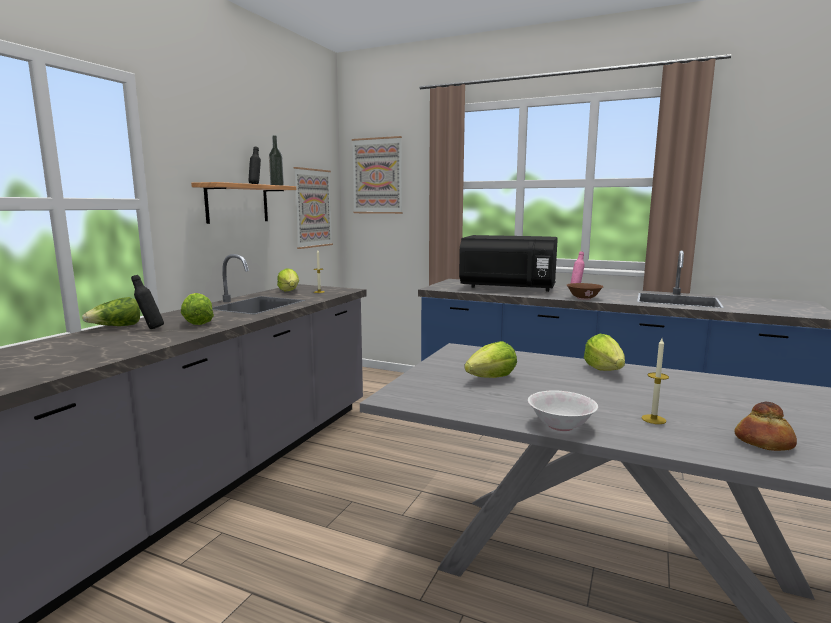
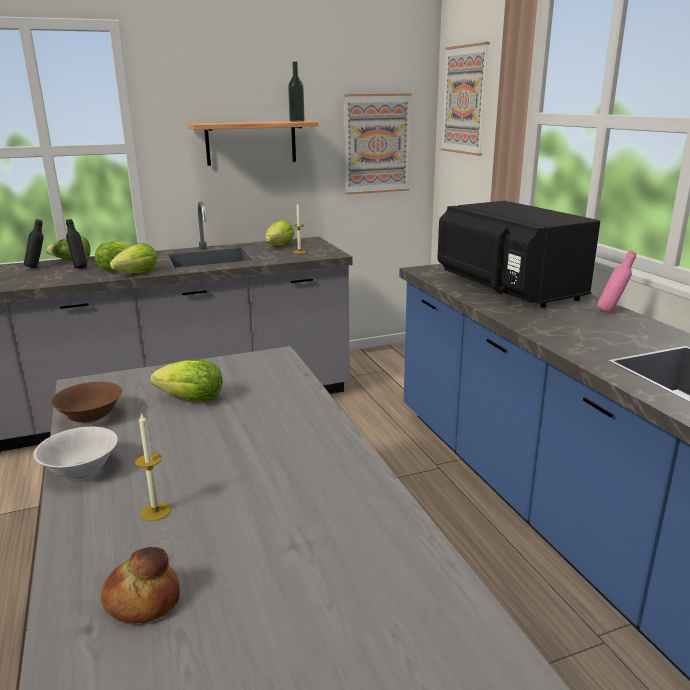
camera: 45 degrees right, 10 degrees up
black bottle [249,147,261,184] -> black bottle moved to [24,219,43,268]
brown bowl [567,283,604,300] -> brown bowl moved to [50,382,122,424]
lettuce [584,334,625,371] -> lettuce moved to [110,243,157,273]

